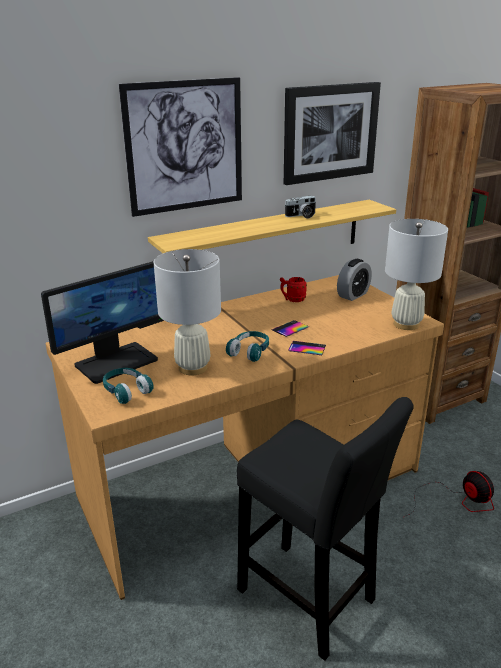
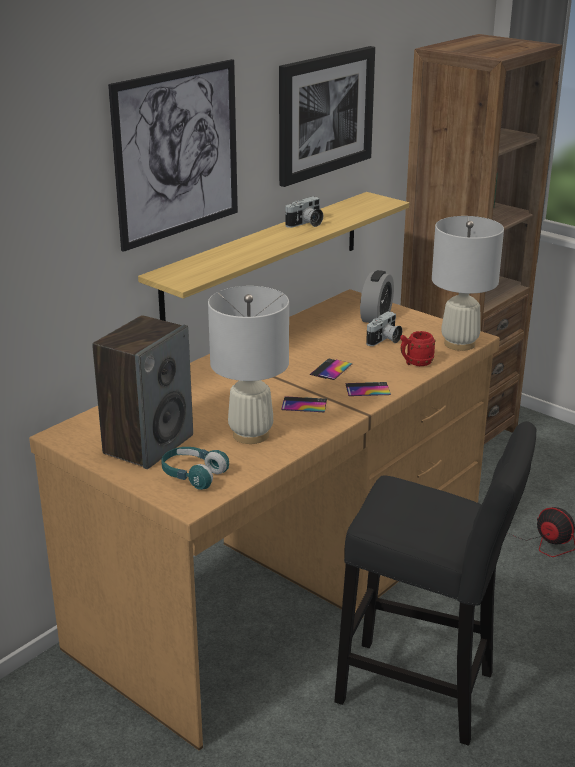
camera: 20 degrees left, 0 degrees up
monitor [41,261,164,384] -> speaker [92,315,193,469]
turquoise headphones [226,331,269,362] -> phone [281,396,327,412]
red mug [280,277,307,302] -> red mug moved to [400,331,436,366]
none -> camera [366,311,402,346]

